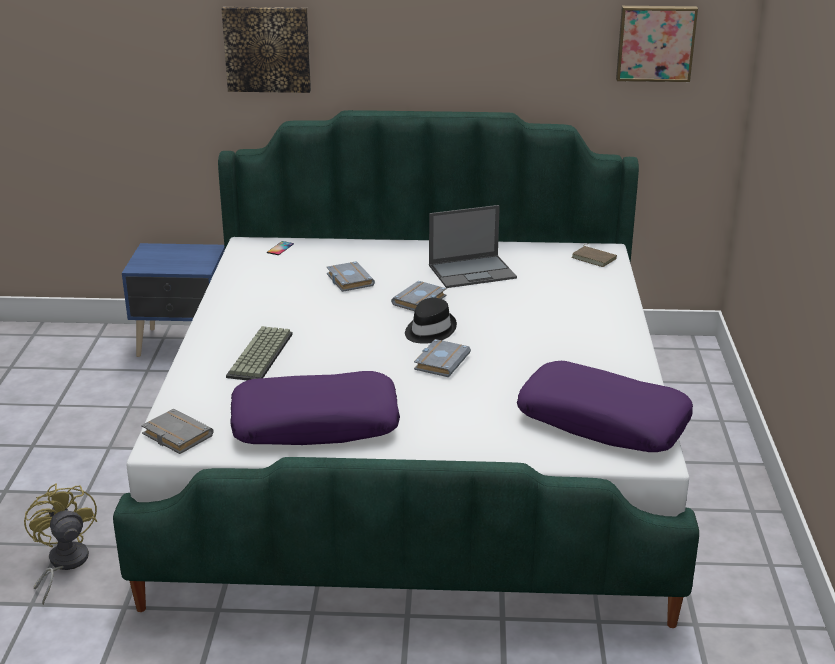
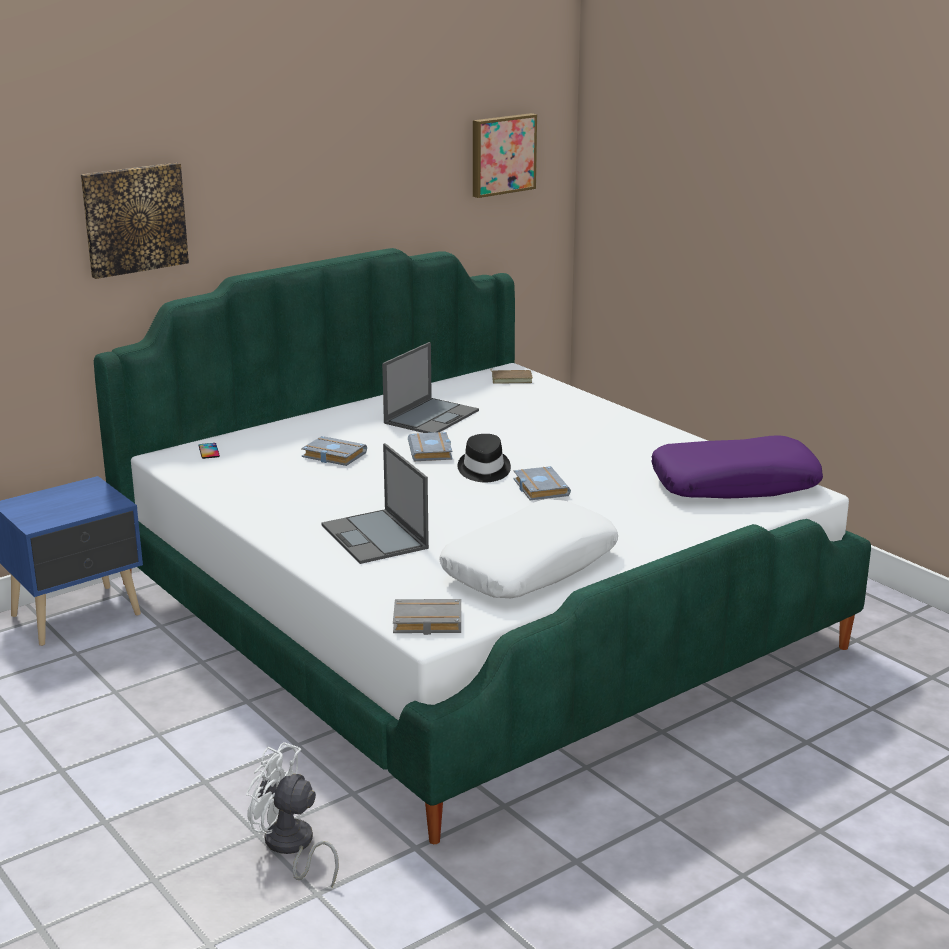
camera: 40 degrees left, 5 degrees down
yellow fan [24,483,97,605] -> white fan [246,742,339,887]
keyboard [226,326,293,380] -> laptop [321,443,429,564]
purple pillow [231,371,400,445] -> white pillow [439,499,618,598]

